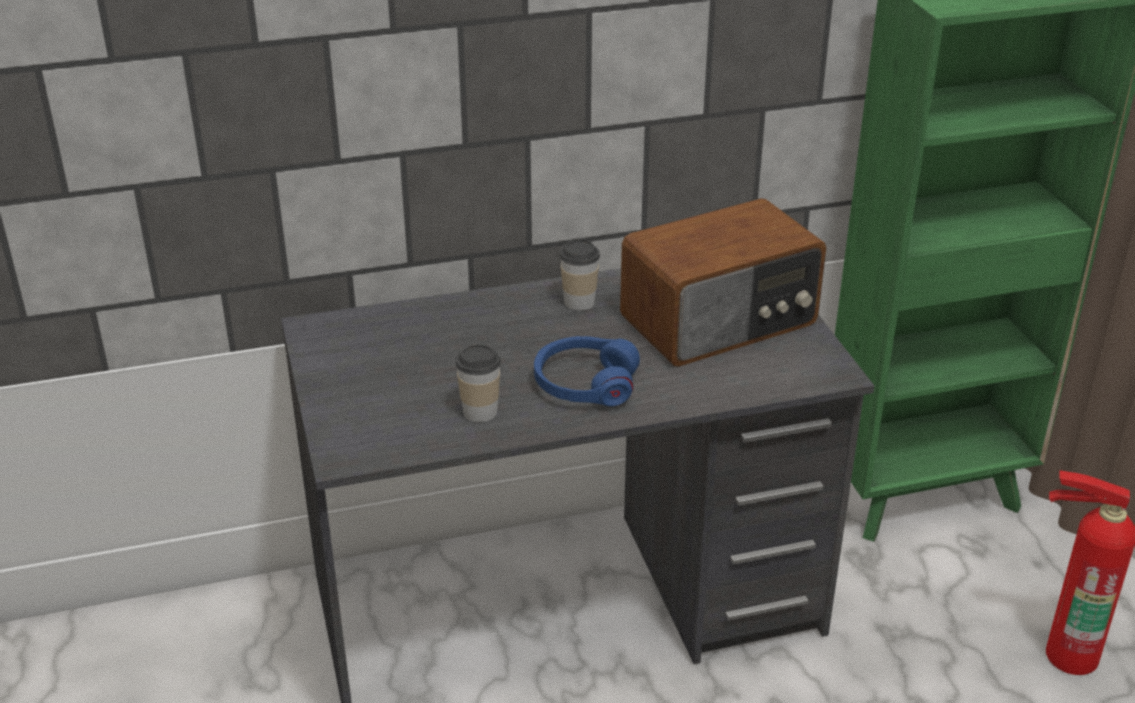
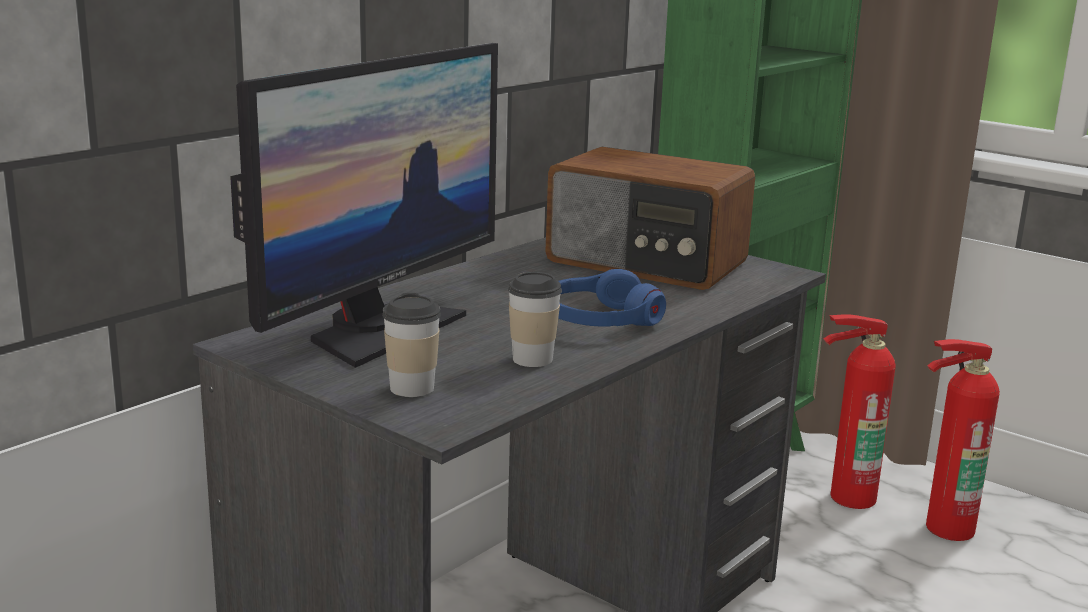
camera: 35 degrees left, 15 degrees down
cup [559,239,600,311] -> cup moved to [382,293,441,397]
radio [620,198,826,366] -> radio turned 90 degrees clockwise [546,147,755,290]
none -> monitor [230,43,498,368]
none -> fire extinguisher [824,314,896,509]

